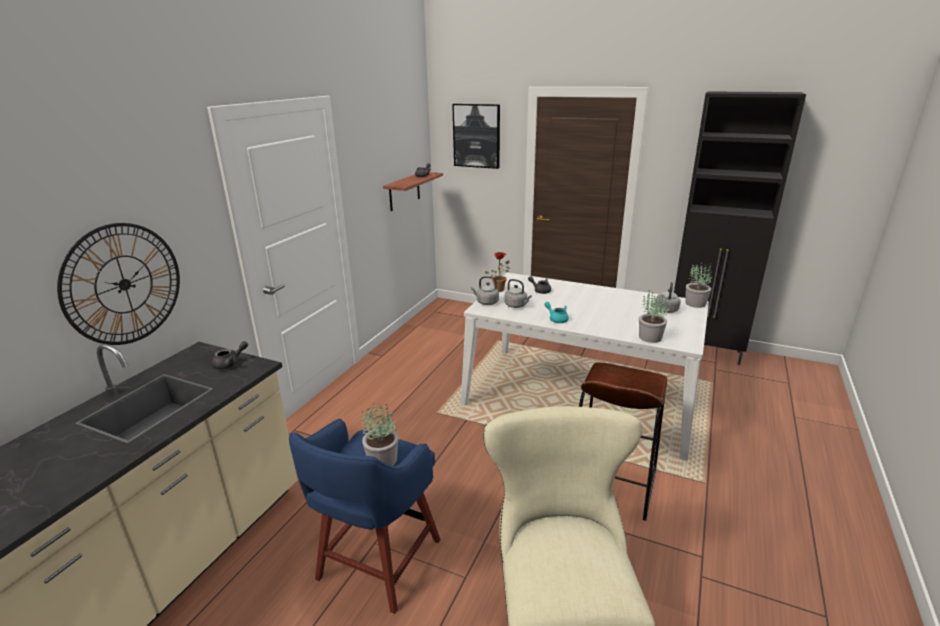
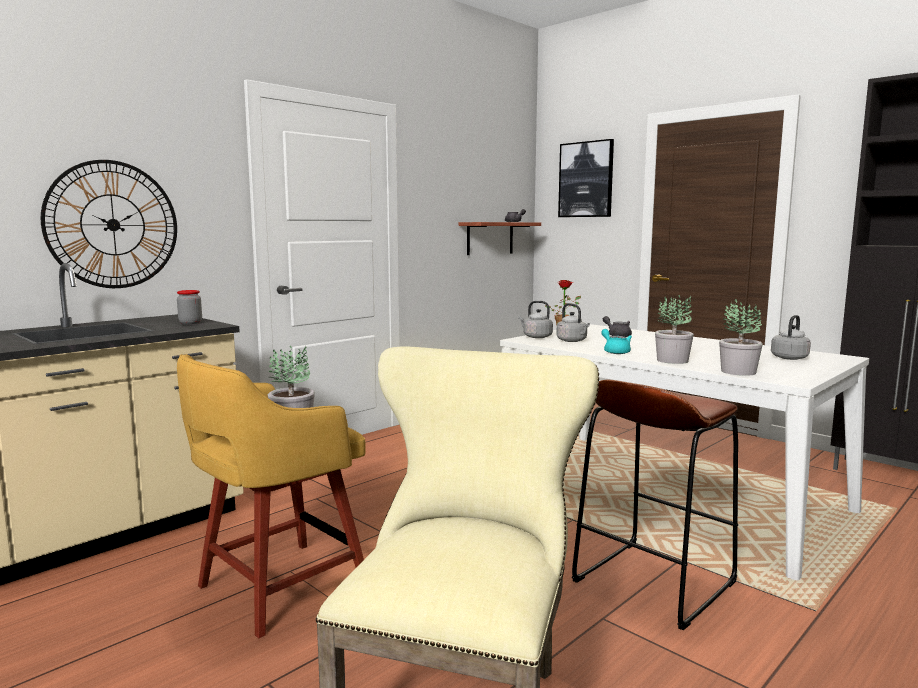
camera: 20 degrees right, 15 degrees down
grey teapot [212,341,248,370] -> jar [177,290,202,324]
blue stool [289,419,441,614] -> yellow stool [177,354,366,638]
potted plant [685,262,712,308] -> potted plant moved to [655,295,694,364]

